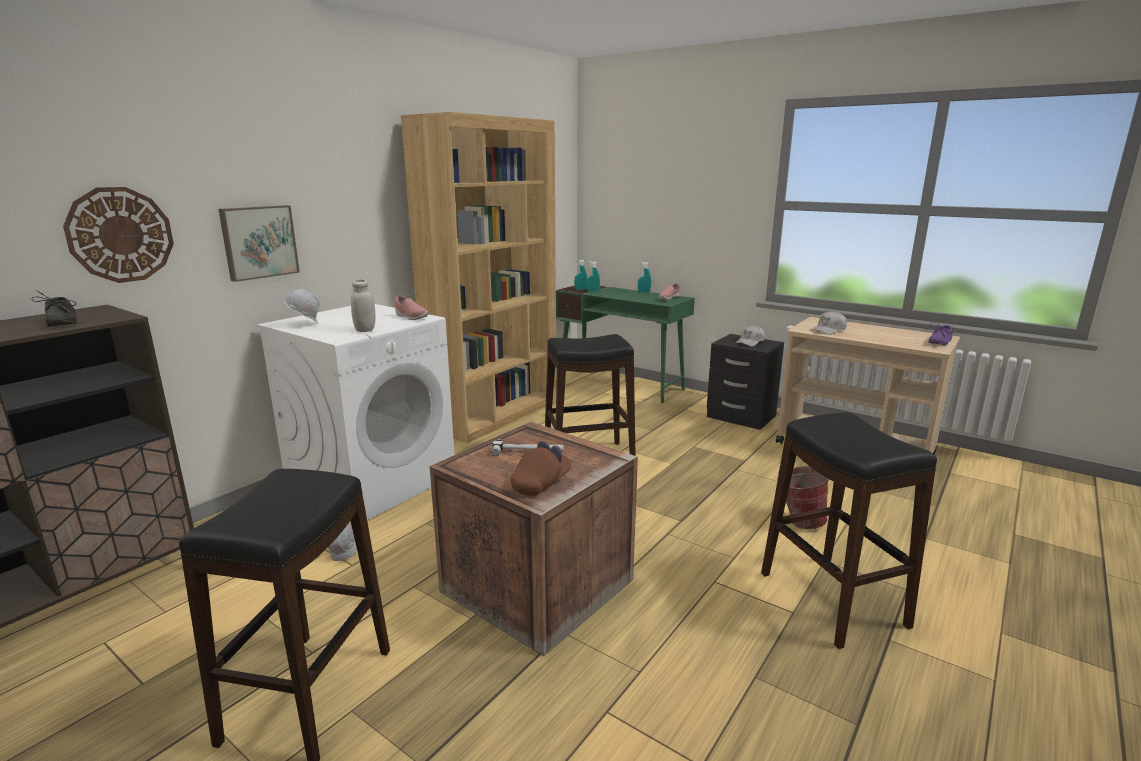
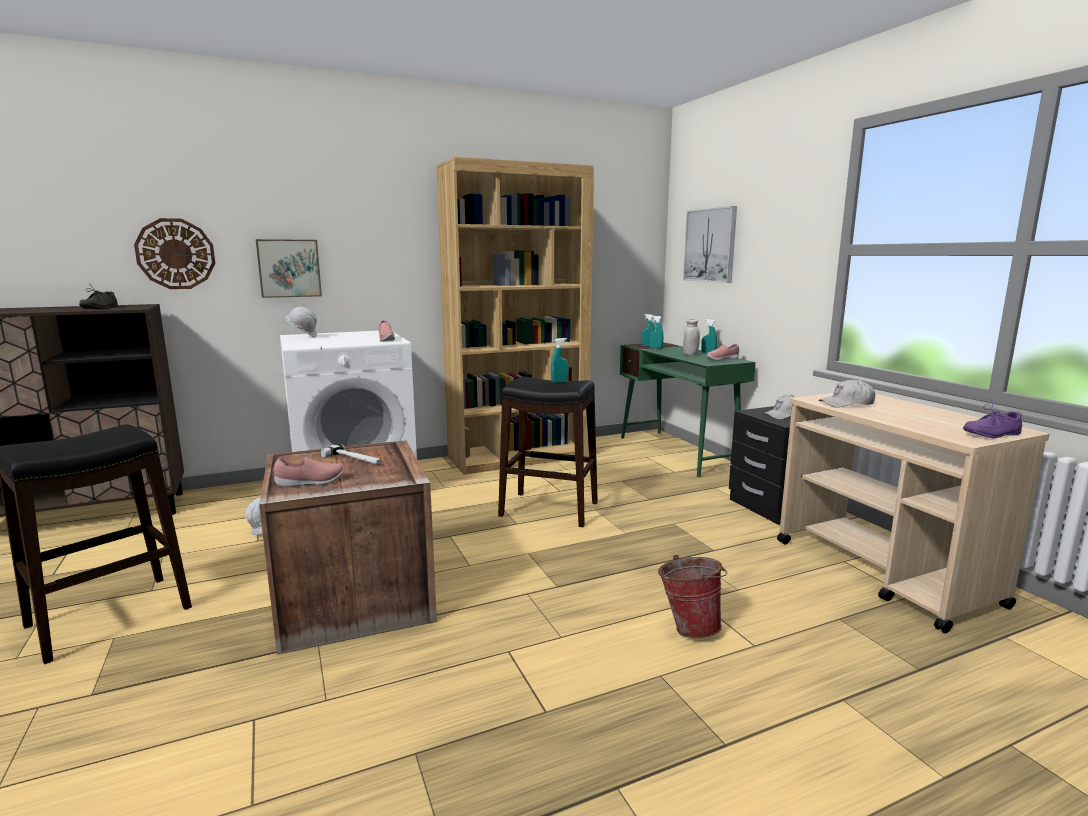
camera: 30 degrees right, 5 degrees down
white jar [351,279,376,332] -> white jar moved to [683,319,700,355]
brown cap [510,441,571,496] -> pink shoe [274,457,344,487]
black stool [761,412,937,649] -> none
none -> turquoise spray bottle [551,338,569,383]
none -> picture [683,206,737,283]

